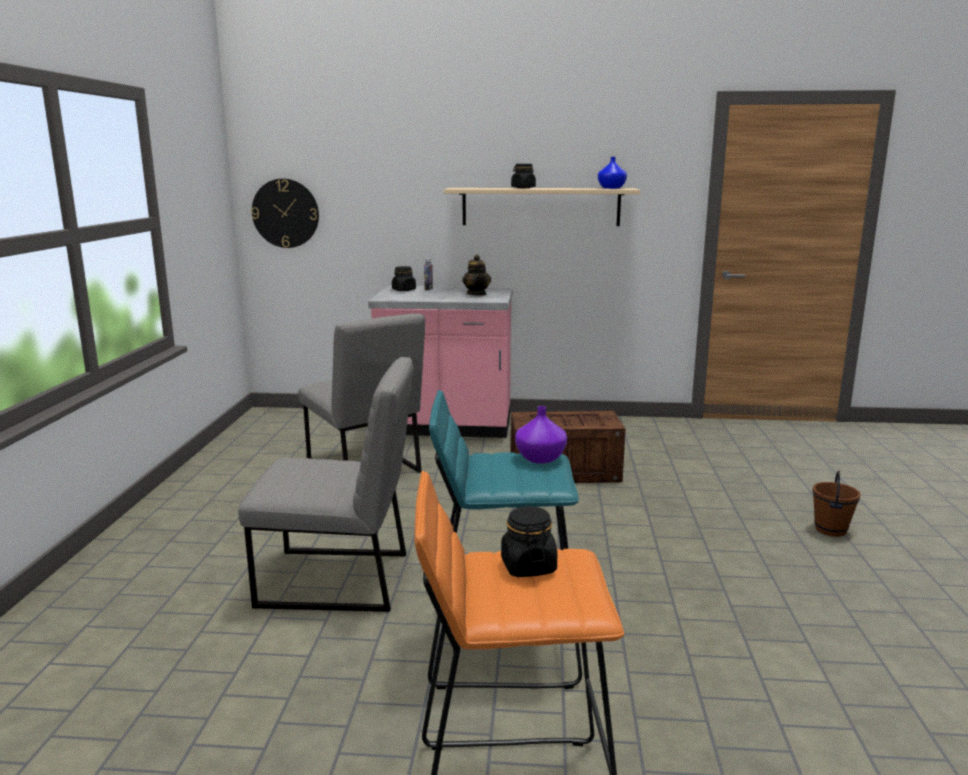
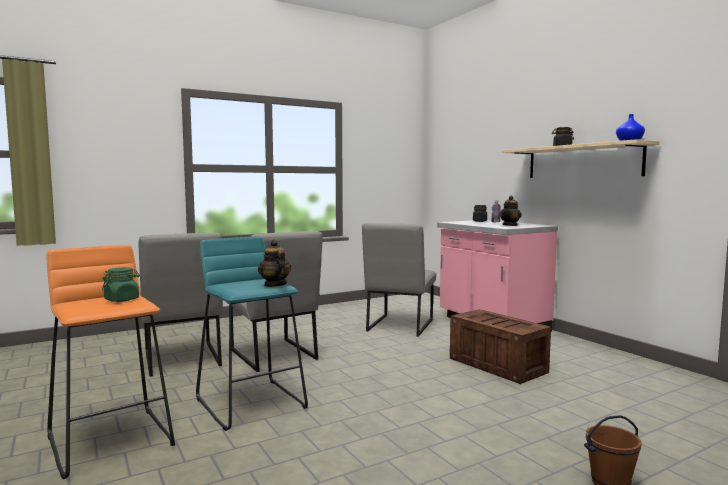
camera: 55 degrees right, 10 degrees down
wall clock [251,179,319,248] -> none
black jar [501,506,557,577] -> green jar [102,267,140,302]
purple vase [515,406,567,463] -> teapot [258,240,291,287]
none -> grey chair [139,233,223,377]

